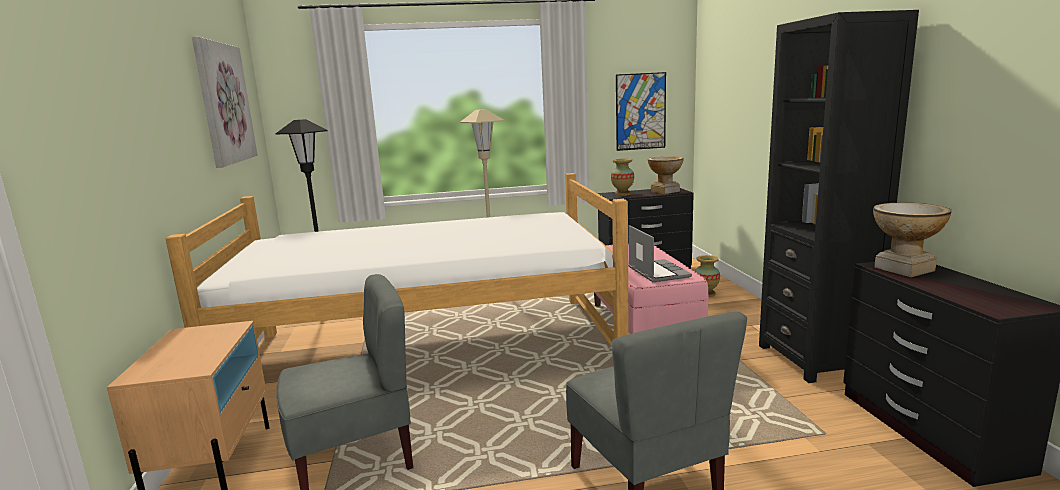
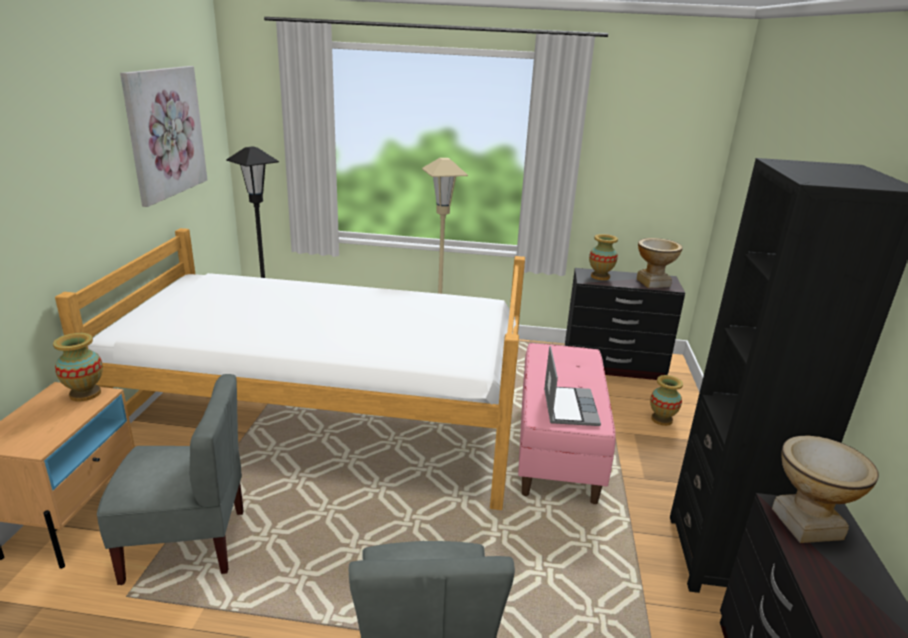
camera: 15 degrees right, 10 degrees up
picture [616,72,666,151] -> none
none -> vase [53,333,103,402]

